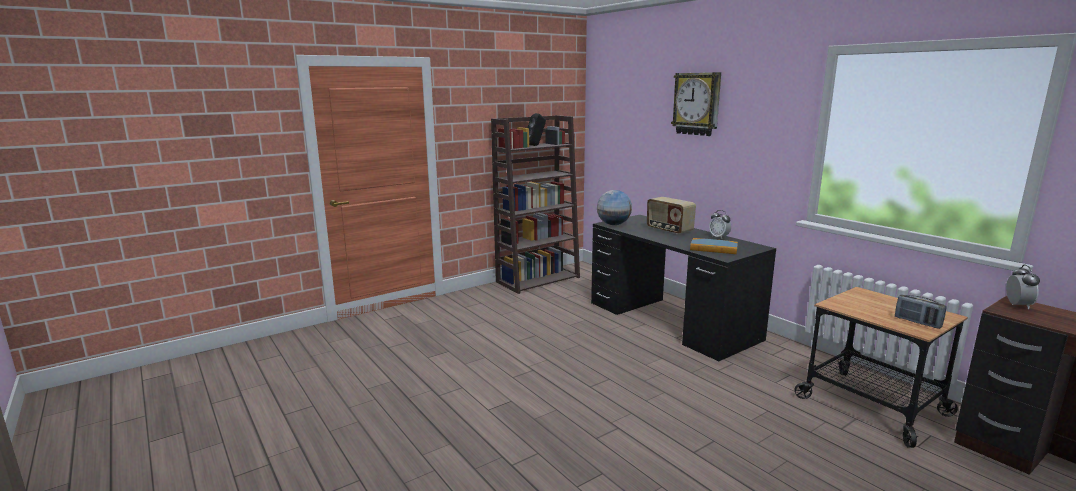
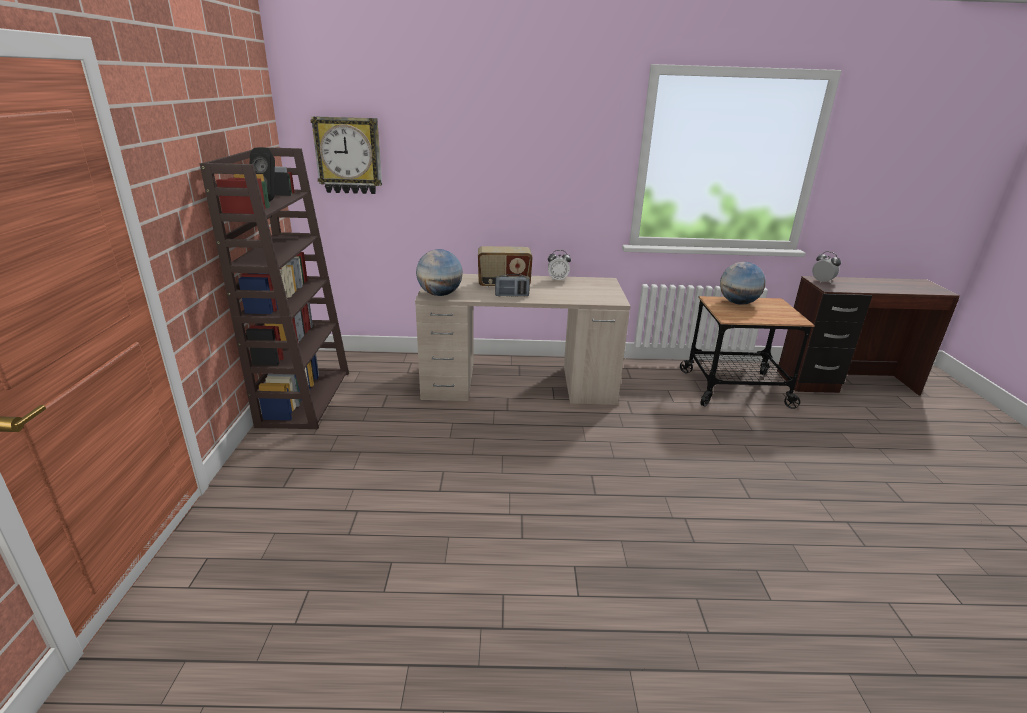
camera: 55 degrees left, 10 degrees up
black desk [591,215,776,361] -> beige desk [415,274,630,405]
wall clock [671,72,721,136] -> wall clock moved to [310,116,382,194]
book [690,238,738,254] -> none
radio [895,294,947,329] -> radio moved to [495,274,530,297]
none -> globe [720,262,766,305]

